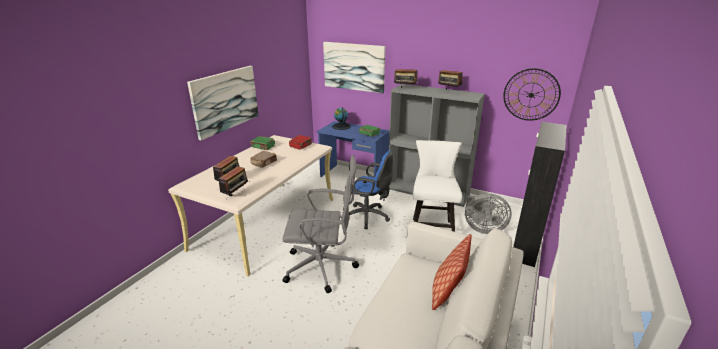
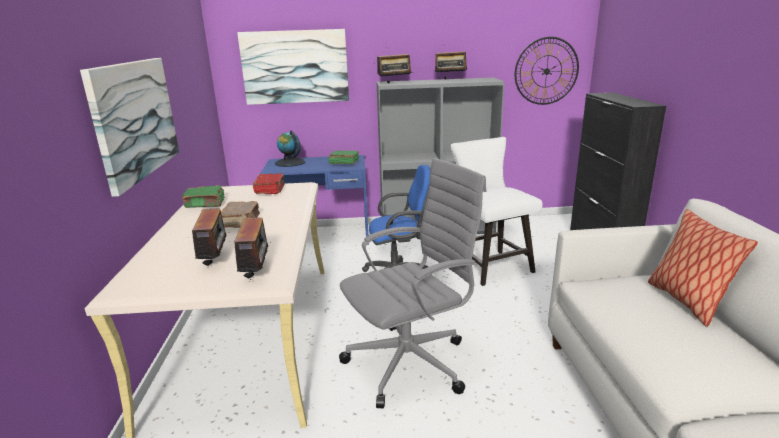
camera: 30 degrees left, 5 degrees down
grey fan [465,193,512,234] -> none

